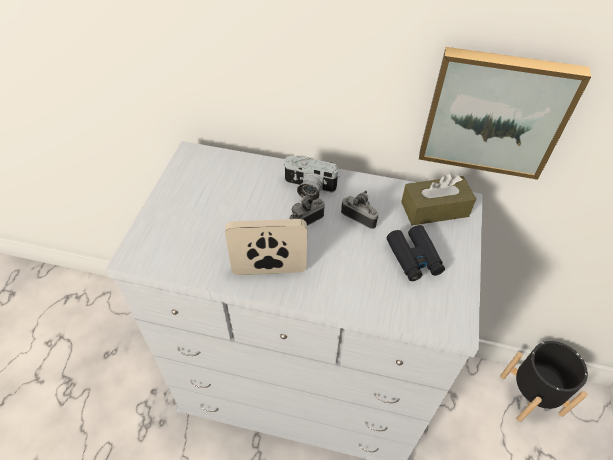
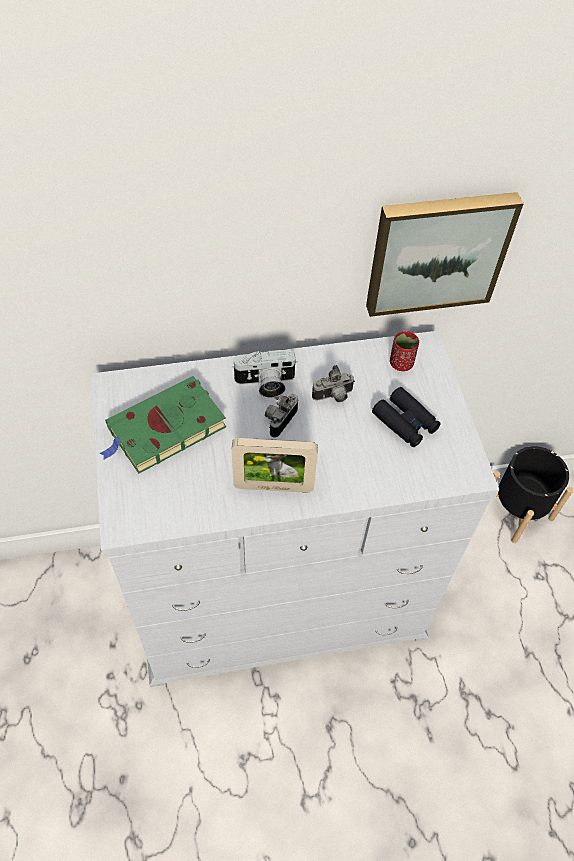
camera: 25 degrees left, 5 degrees up
picture frame [225,219,307,275] -> picture frame turned 150 degrees counterclockwise [231,438,318,493]
camera [341,191,379,229] -> camera turned 150 degrees clockwise [312,365,355,402]
brown tissue box [401,174,476,226] -> red cup [390,331,419,371]
none -> green book [99,376,226,474]

